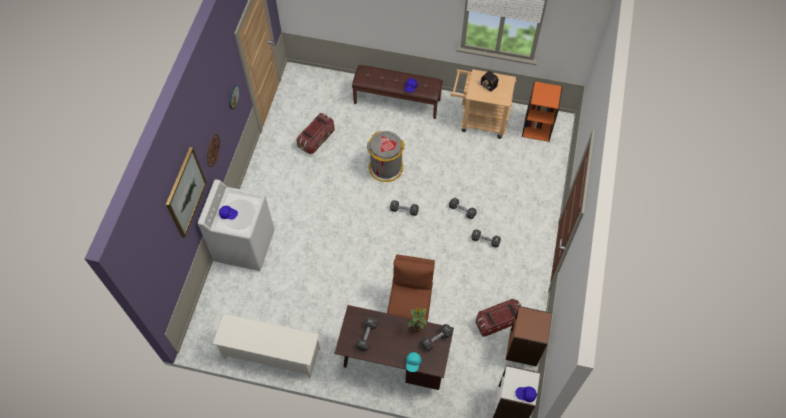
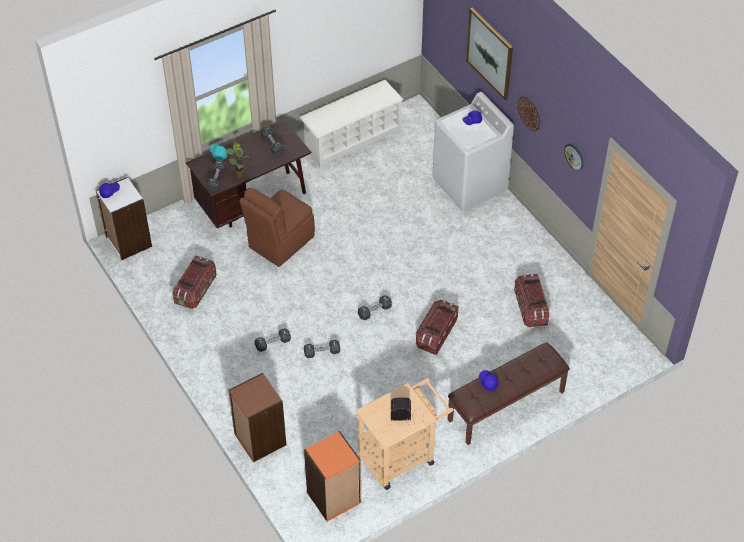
camera: 135 degrees right, 10 degrees down
grey trash can [367,131,405,182] -> storage box [416,300,459,355]
brown chair [387,254,435,322] -> brown chair turned 75 degrees clockwise [239,188,315,267]
brown bookcase [506,306,552,367] -> brown bookcase moved to [228,373,286,462]

